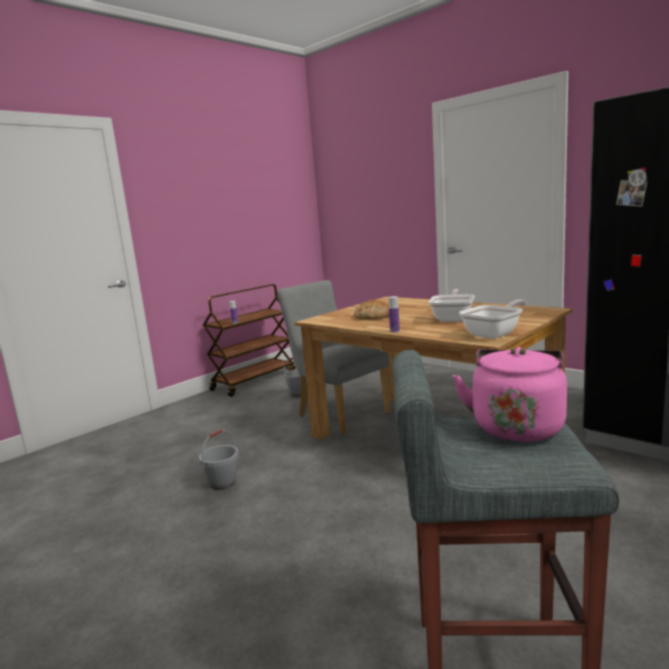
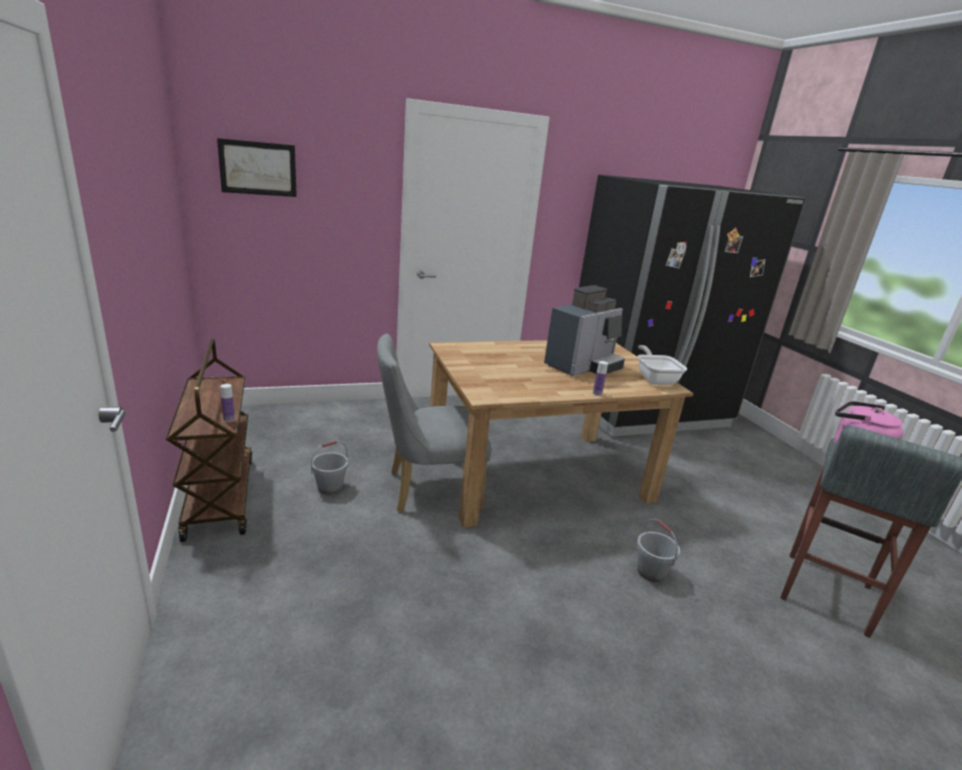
camera: 65 degrees left, 10 degrees up
grey bucket [199,429,239,490] -> grey bucket moved to [637,519,680,582]
bread [354,300,389,319] -> none
frying pan [429,289,475,322] -> coffee machine [544,285,625,376]
none -> picture [217,138,297,197]

